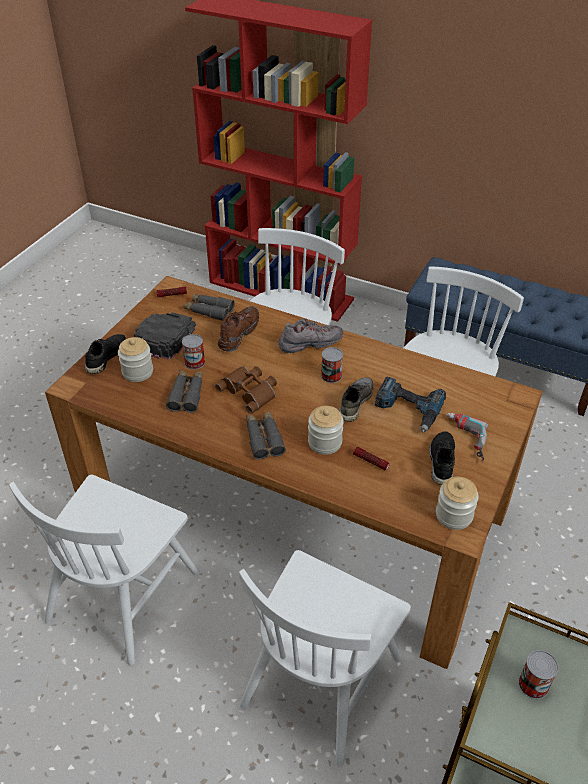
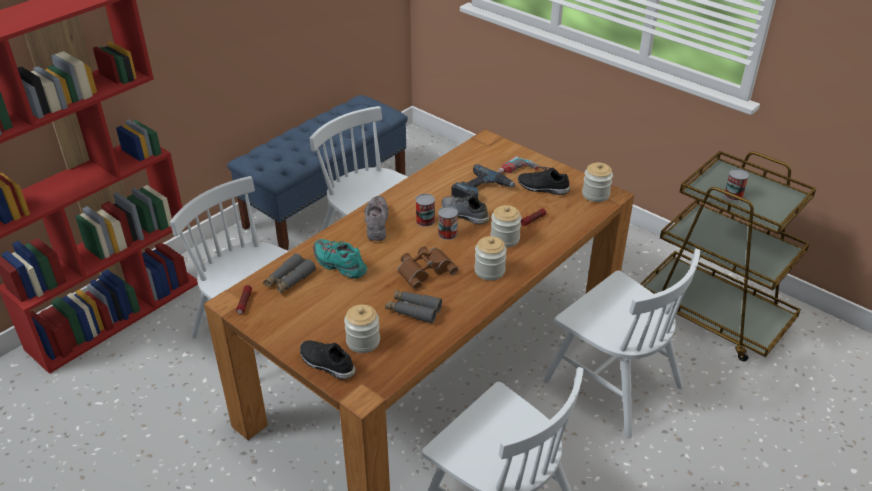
camera: 75 degrees left, 5 degrees down
black cap [134,312,196,360] -> none
can [182,334,205,370] -> can moved to [438,206,458,240]
brown shoe [218,306,259,352] -> turquoise shoe [313,239,367,279]
grey binoculars [246,411,286,460] -> jar [474,236,507,280]

